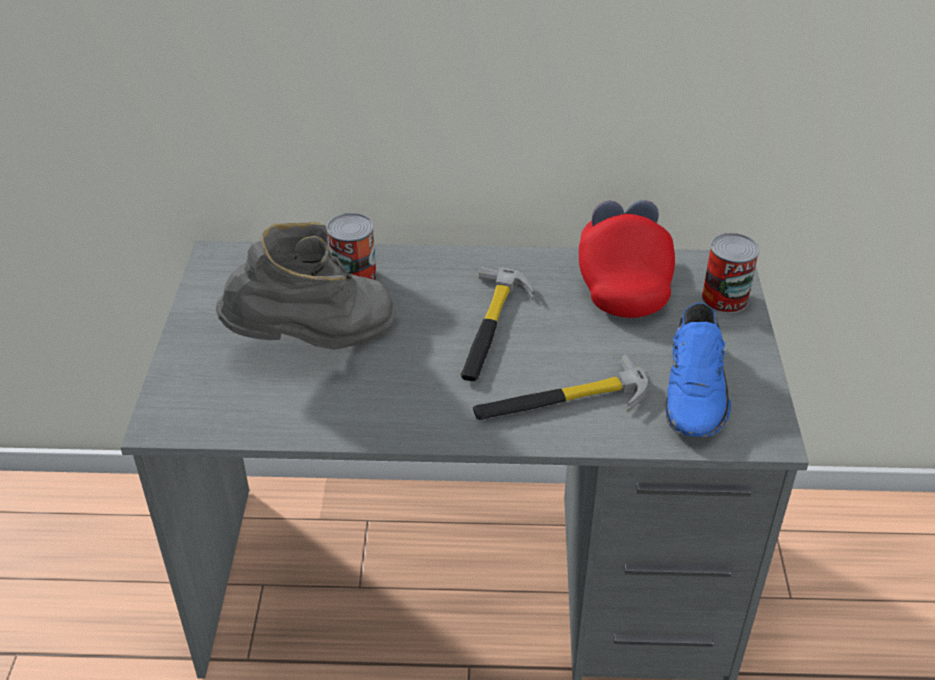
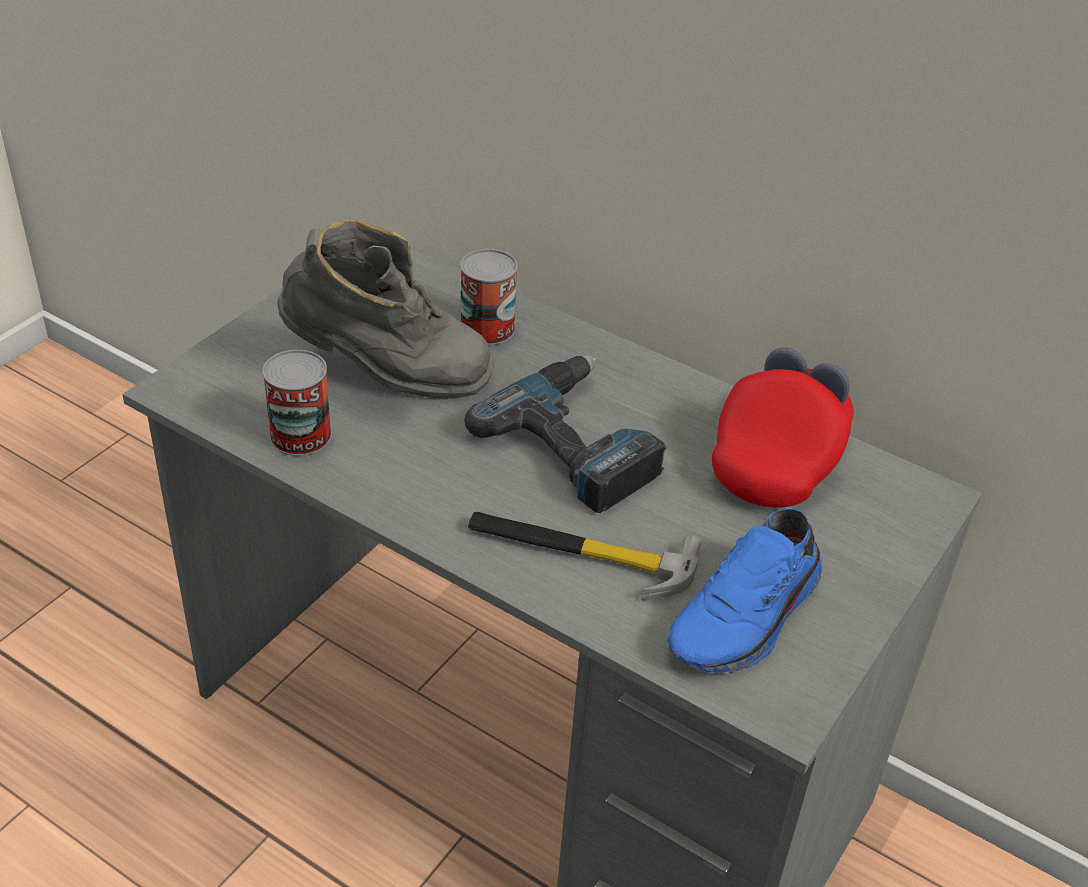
camera: 30 degrees right, 0 degrees up
hammer [460,267,533,381] -> power drill [464,355,667,513]
can [701,233,760,314] -> can moved to [262,350,332,456]

